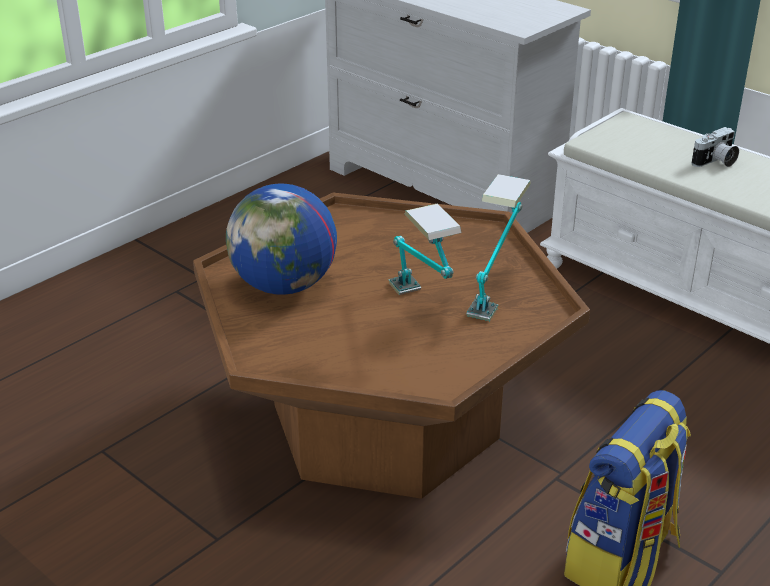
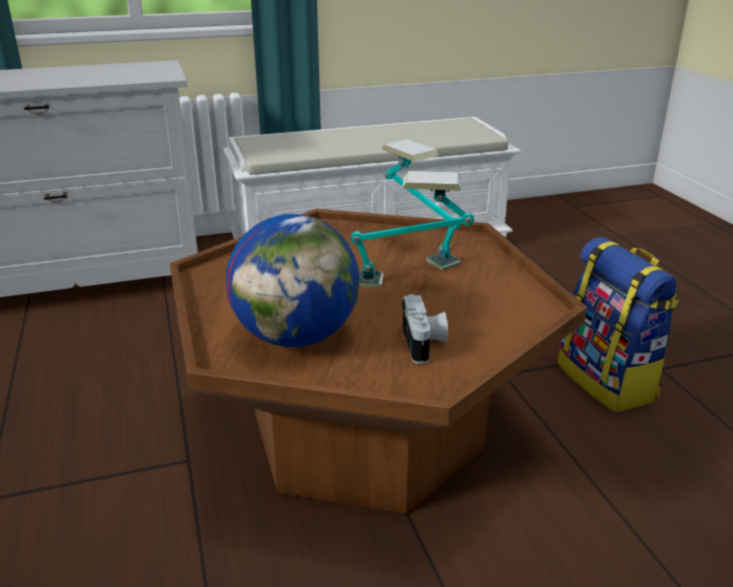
camera: 60 degrees left, 5 degrees down
camera [691,127,739,167] -> camera moved to [402,294,448,364]

